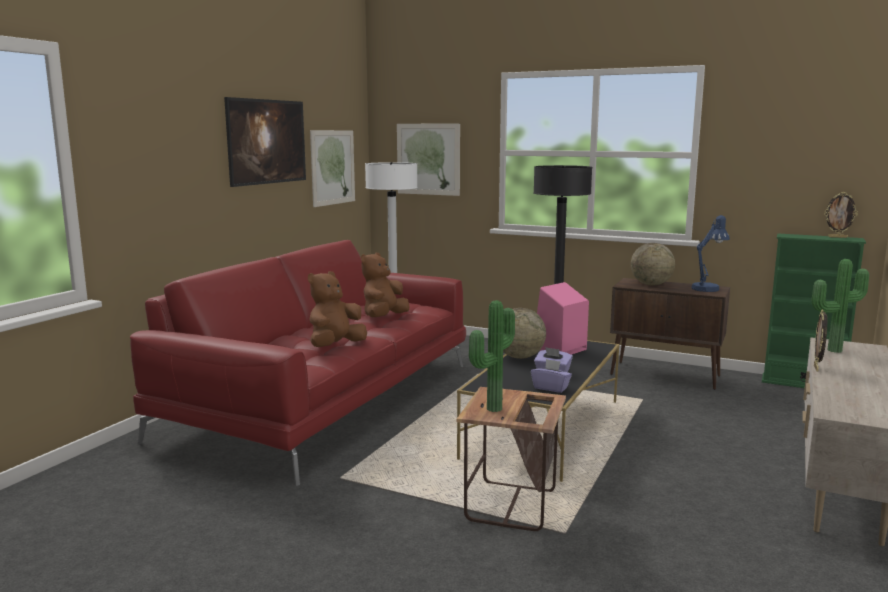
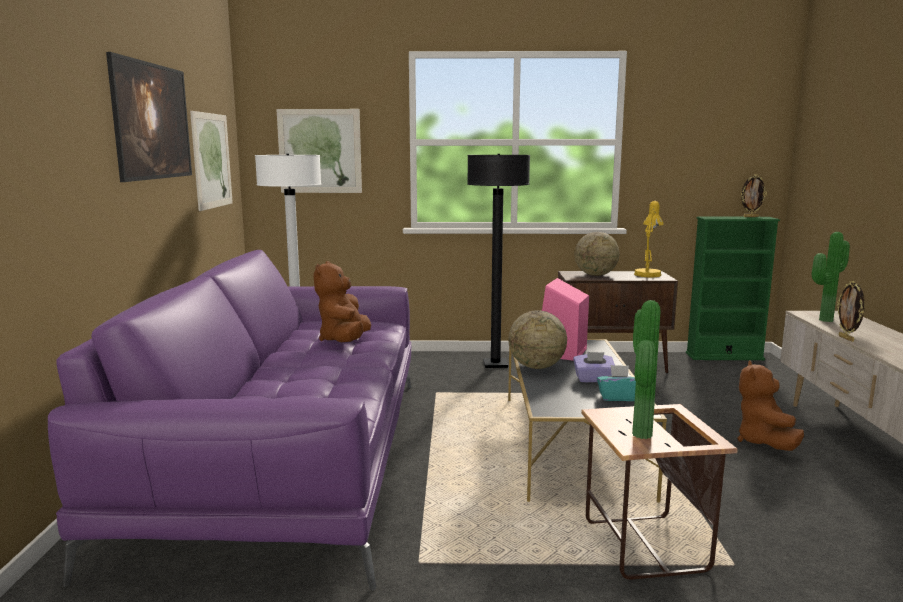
camera: 25 degrees left, 0 degrees up
red sofa [130,240,466,486] -> purple sofa [48,250,412,591]
brown plush toy [308,271,367,347] -> brown plush toy moved to [737,360,804,451]
purple tissue box [531,359,572,393] -> turquoise tissue box [597,365,636,401]
blue table lamp [691,215,730,292] -> yellow table lamp [634,201,664,278]

